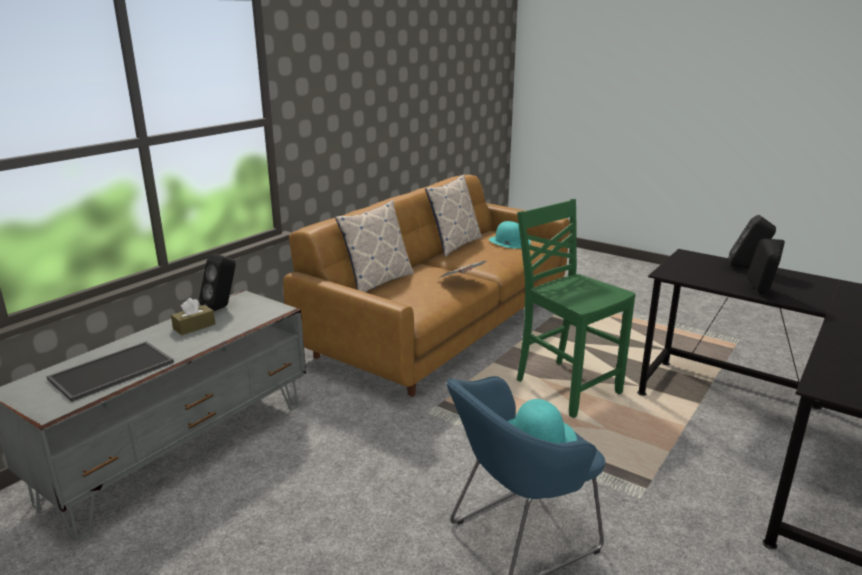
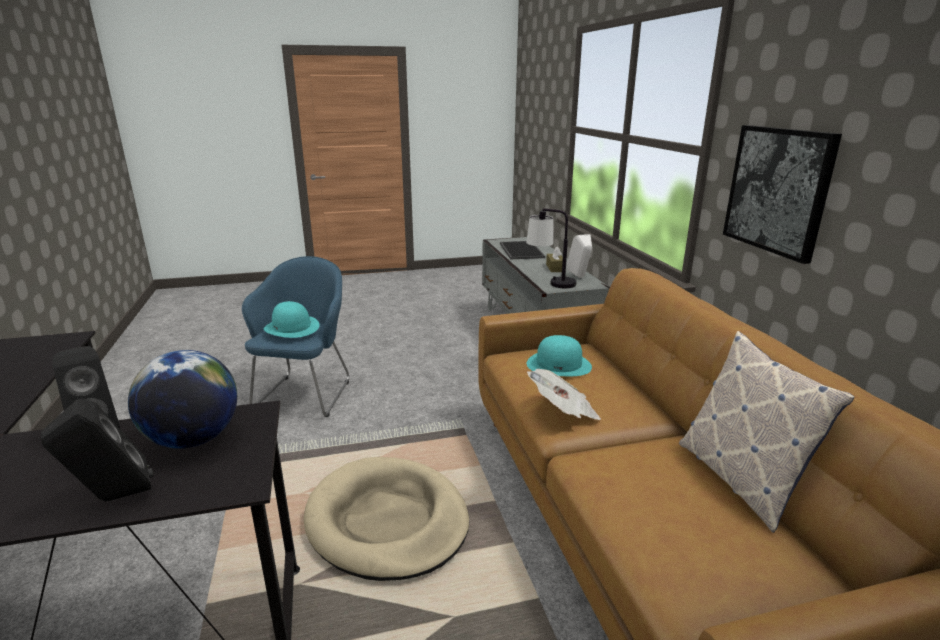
camera: 130 degrees right, 0 degrees up
black speaker [199,254,236,311] -> white speaker [566,234,592,278]
pillow [335,200,414,292] -> none
turquoise hat [489,221,531,249] -> turquoise hat moved to [527,335,592,376]
green chair [517,199,636,418] -> beige dog bed [304,457,469,581]
none -> globe [128,350,237,449]
none -> table lamp [526,208,576,288]
none -> picture [723,125,842,264]

